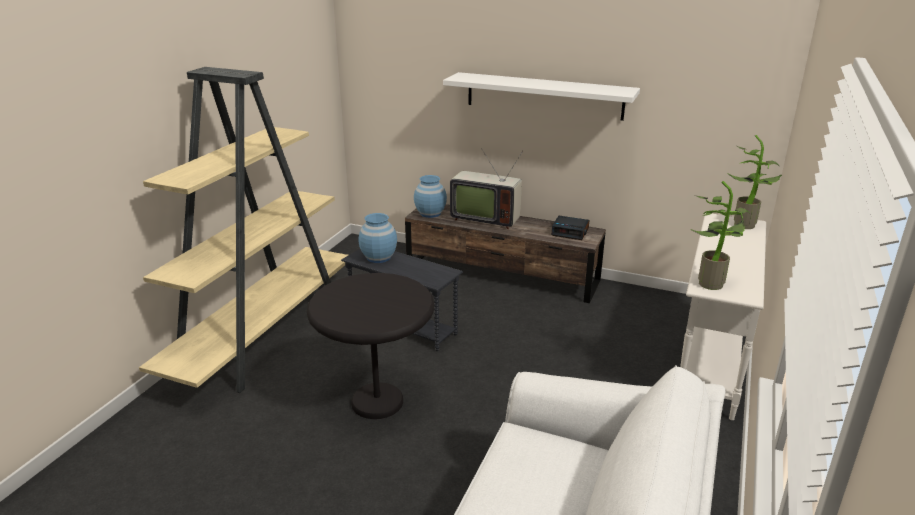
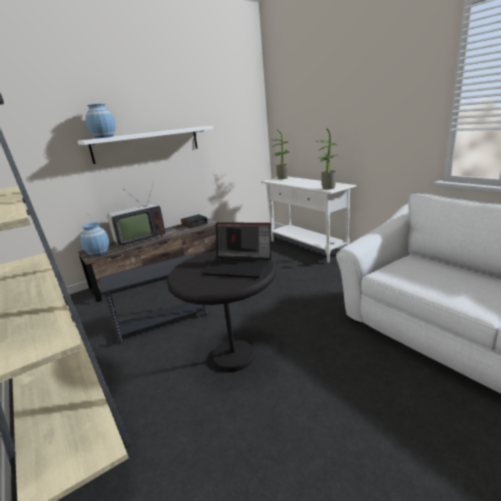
camera: 55 degrees left, 5 degrees down
blue vase [358,213,397,263] -> blue vase moved to [85,104,115,139]
none -> laptop [202,223,271,278]

